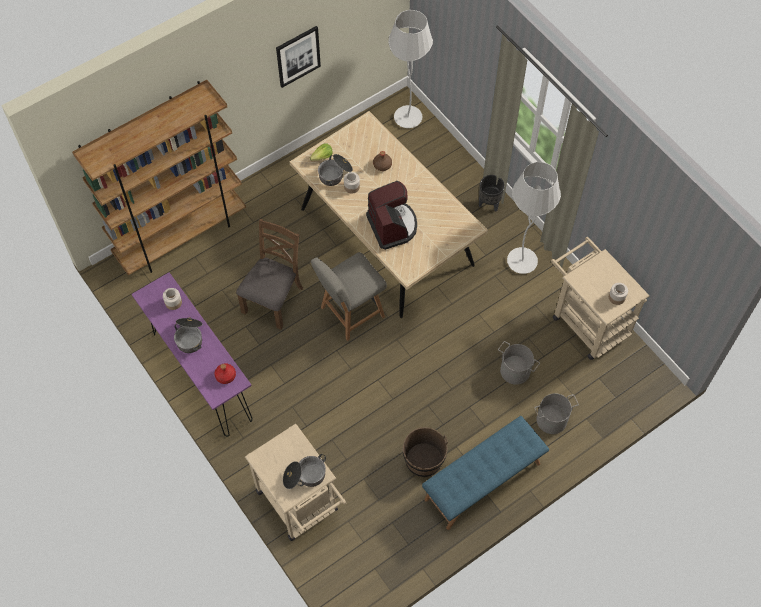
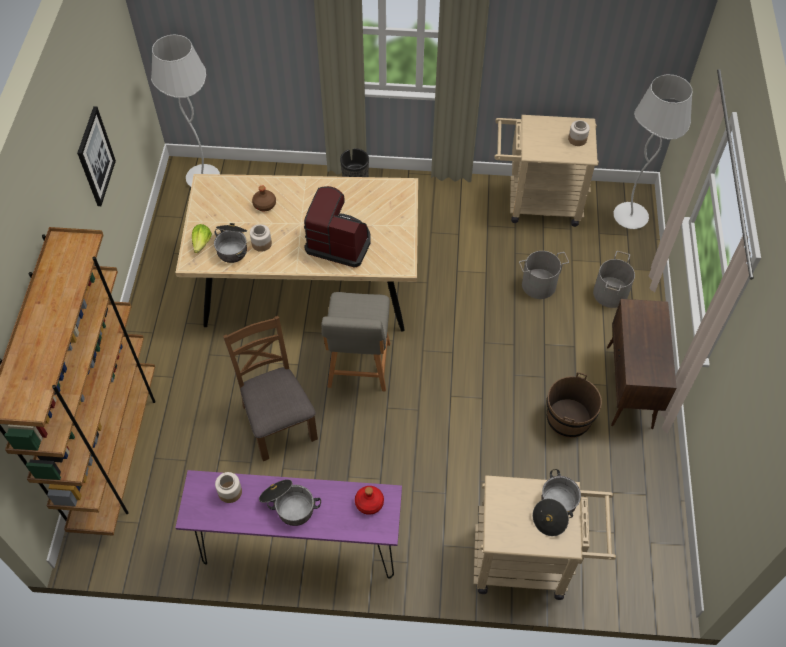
camera: 50 degrees left, 5 degrees down
blue bench [422,416,549,530] -> brown cabinet [607,299,677,429]
white floor lamp [507,162,561,274] -> white floor lamp moved to [614,74,693,229]

